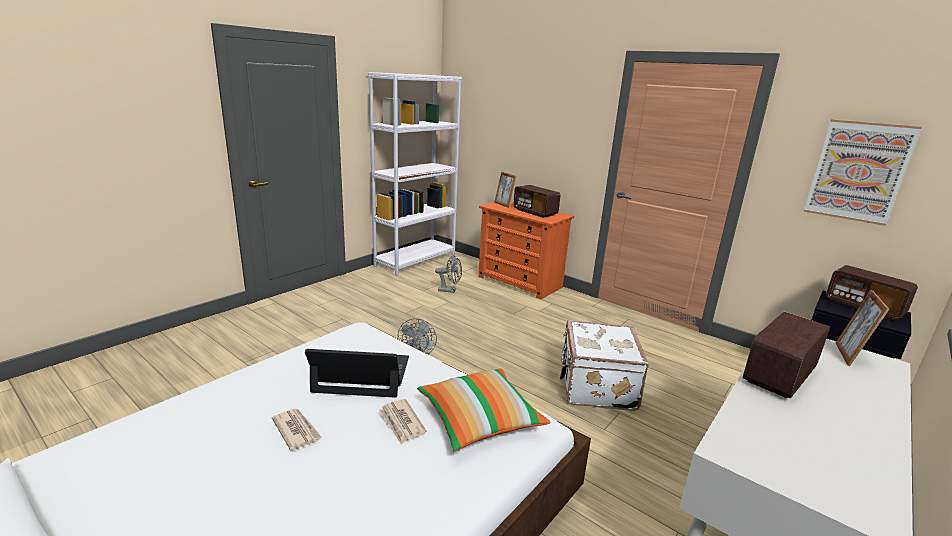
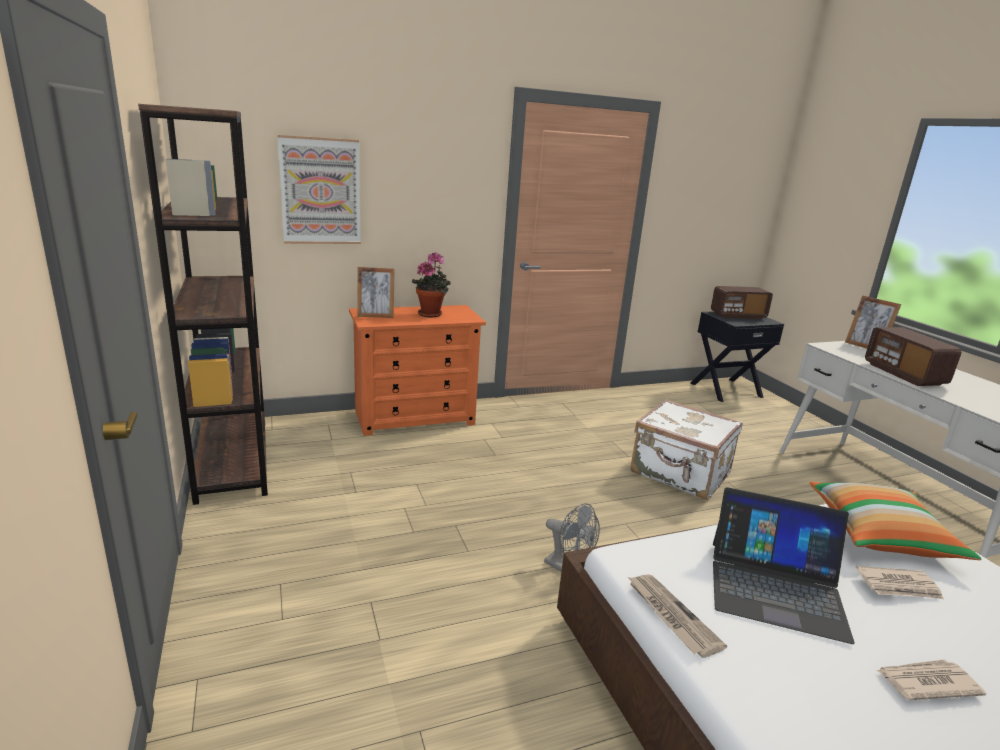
camera: 60 degrees left, 0 degrees up
laptop [305,349,409,398] -> laptop turned 105 degrees counterclockwise [713,487,855,644]
white bookcase [368,72,462,275] -> brown bookcase [138,104,268,505]
grey fan [435,255,462,293] -> none
radio [513,185,560,218] -> potted plant [412,252,451,317]
picture [804,119,922,226] -> picture moved to [277,135,361,244]
none -> newspaper [628,574,727,658]

